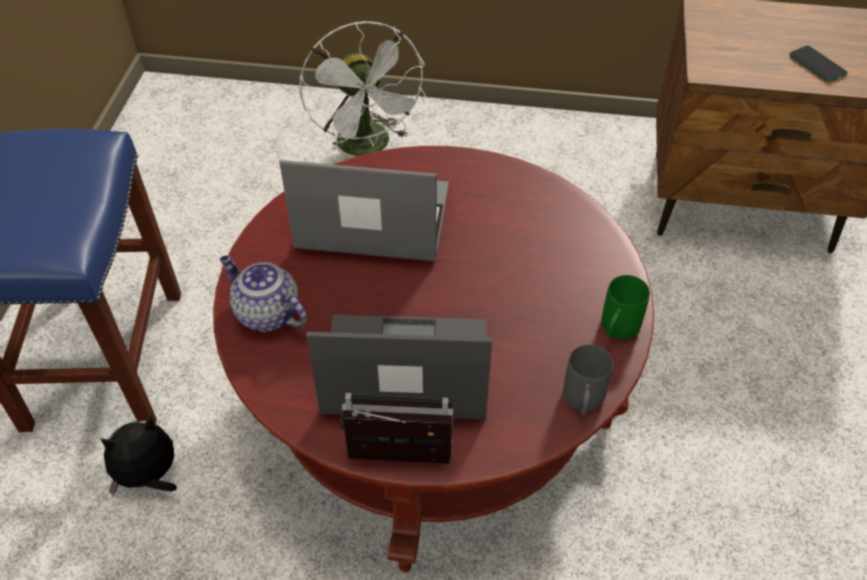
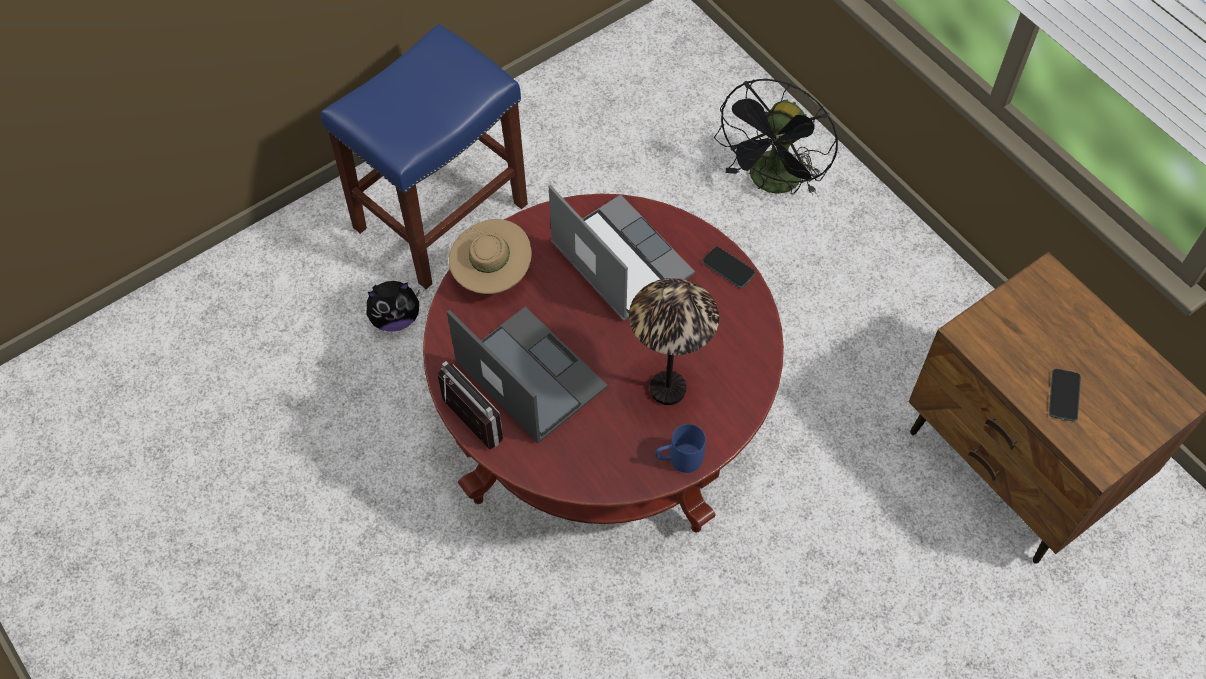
camera: 45 degrees right, 10 degrees up
plush toy [101,415,177,496] -> plush toy turned 150 degrees clockwise [367,281,420,332]
teapot [220,255,307,332] -> beige hat [449,219,532,294]
white fan [300,21,426,163] -> black fan [714,79,838,195]
grey mug [563,344,613,415] -> none
green mug [601,275,650,339] -> blue mug [655,424,706,473]
none -> table lamp [629,278,719,405]
none -> phone [702,246,756,288]

